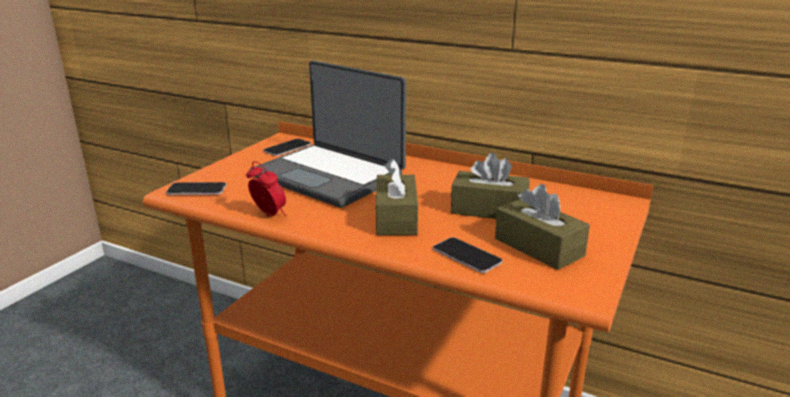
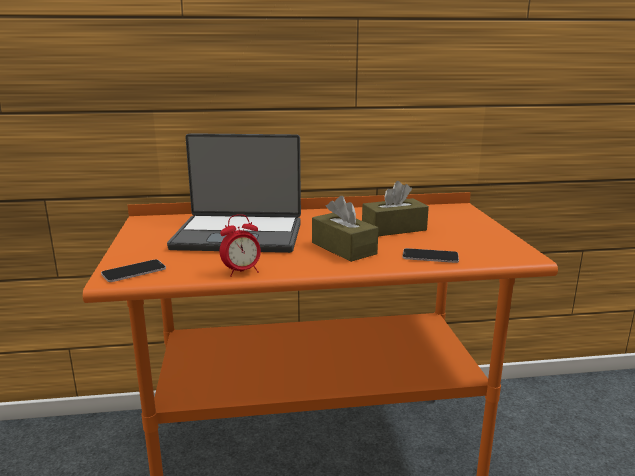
camera: 35 degrees left, 5 degrees down
alarm clock [246,161,286,217] -> alarm clock turned 150 degrees clockwise [220,214,261,277]
phone [263,139,311,156] -> none
brown tissue box [495,184,590,270] -> none

